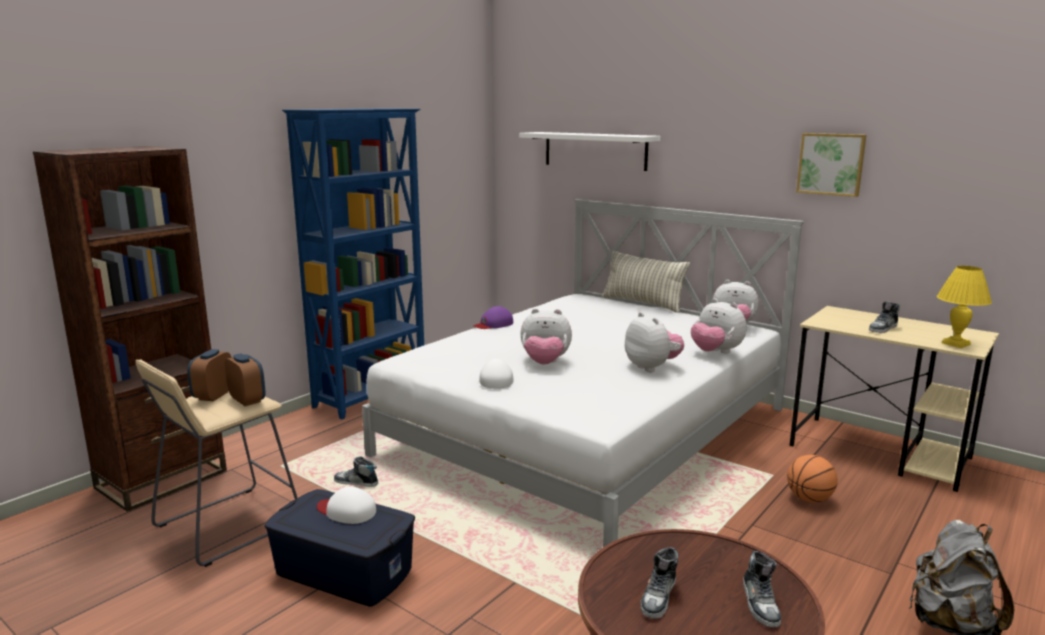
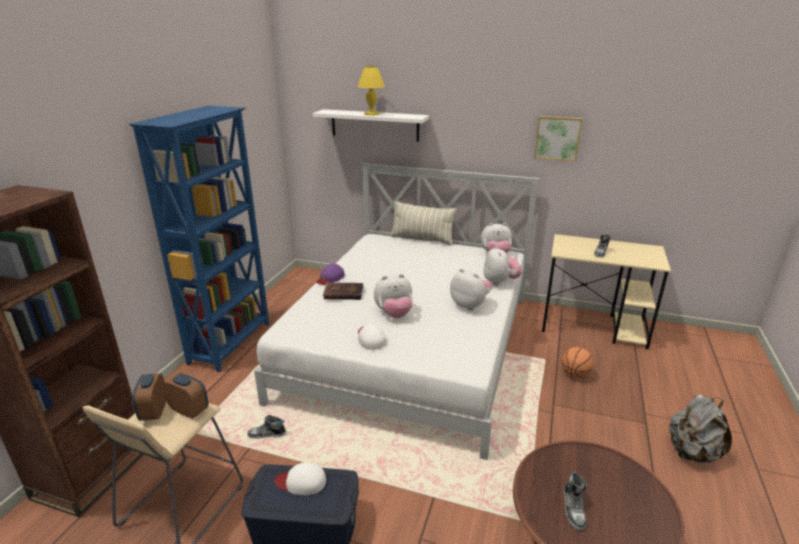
camera: 20 degrees left, 10 degrees up
plush toy [691,299,747,354] -> plush toy turned 120 degrees counterclockwise [483,246,521,286]
shoe [743,551,781,627] -> none
yellow table lamp [937,266,992,348] -> yellow table lamp moved to [357,66,385,116]
none -> brown book [323,283,364,300]

